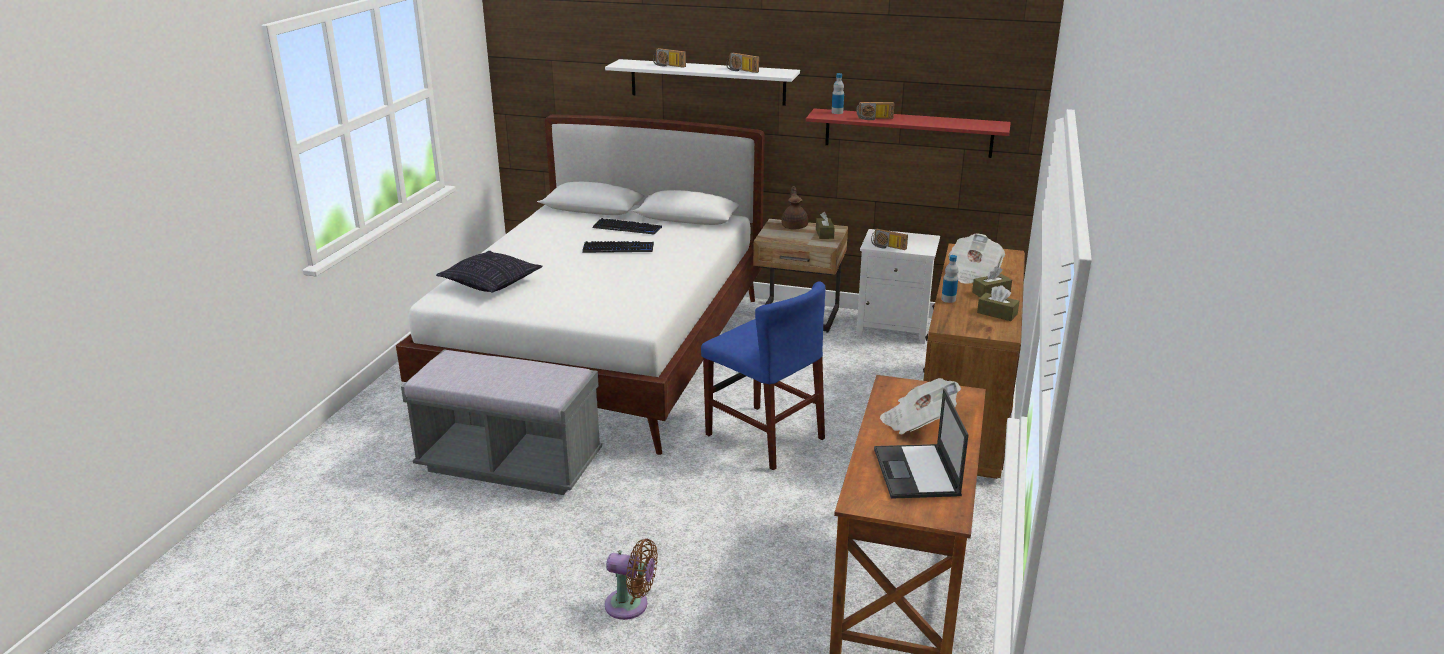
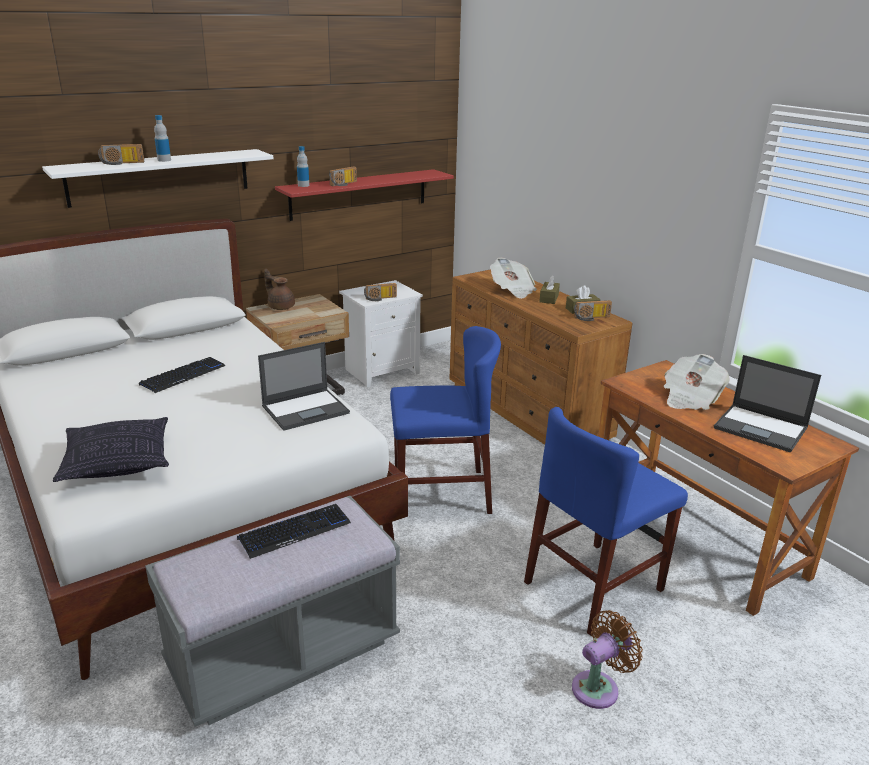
camera: 50 degrees left, 0 degrees up
keyboard [592,218,662,234] -> keyboard moved to [237,504,351,559]
radio [726,53,759,73] -> radio moved to [574,300,612,321]
brown tissue box [816,212,835,239] -> none
bottle [941,255,958,303] -> bottle moved to [154,115,171,162]
none -> laptop [258,342,350,431]
none -> blue chair [524,407,688,636]

